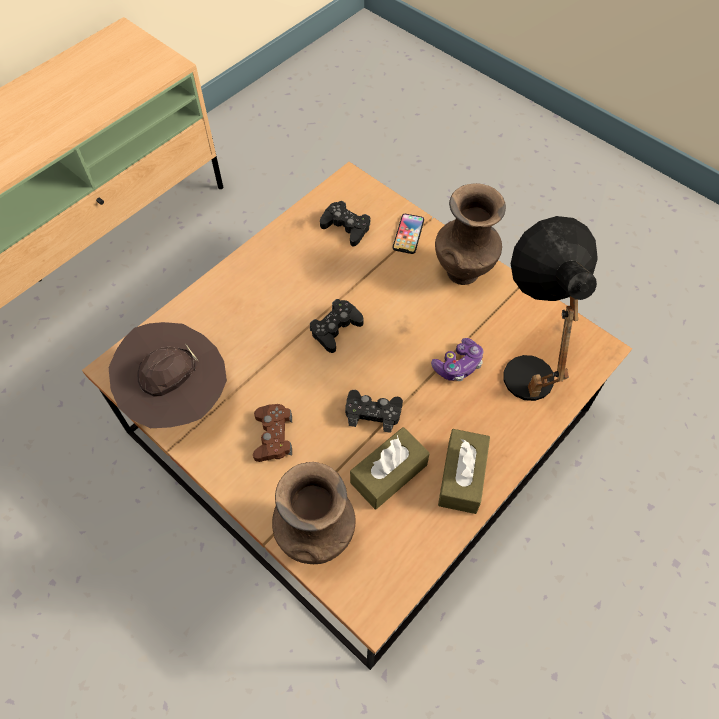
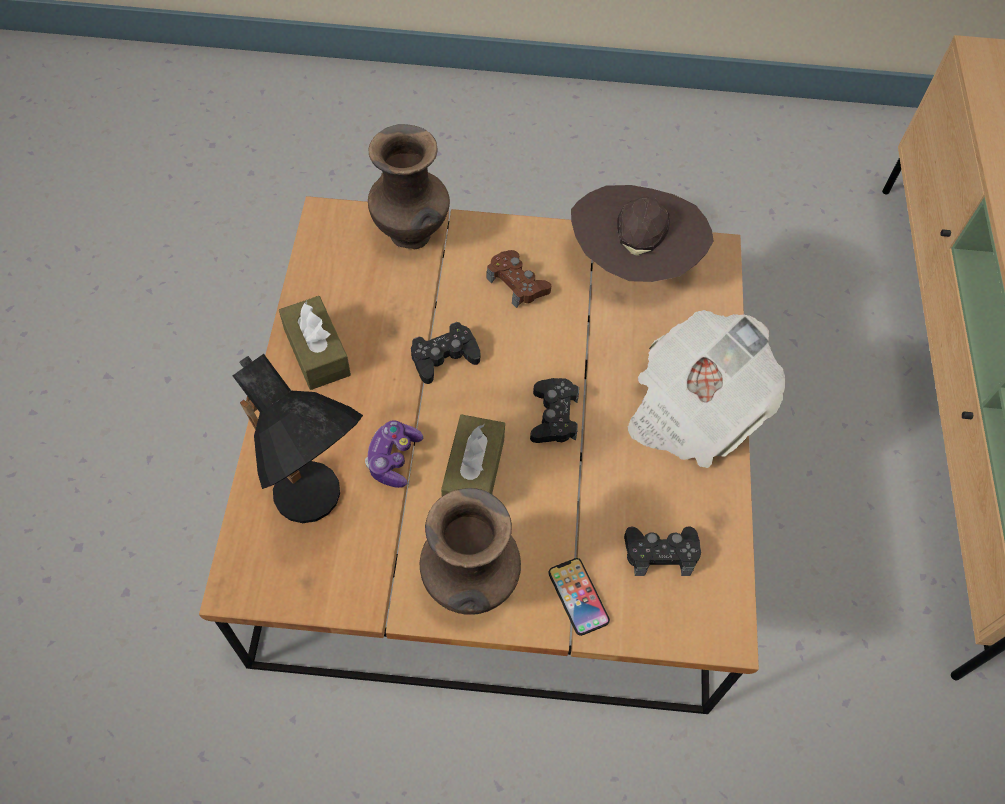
camera: 140 degrees right, 0 degrees up
brown tissue box [350,427,430,510] -> brown tissue box moved to [441,414,505,497]
none -> newspaper [628,310,785,468]

